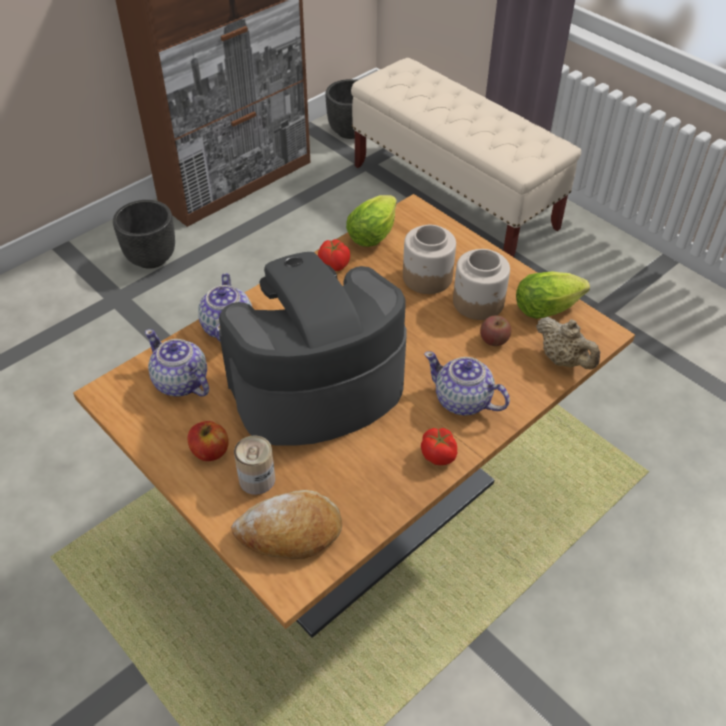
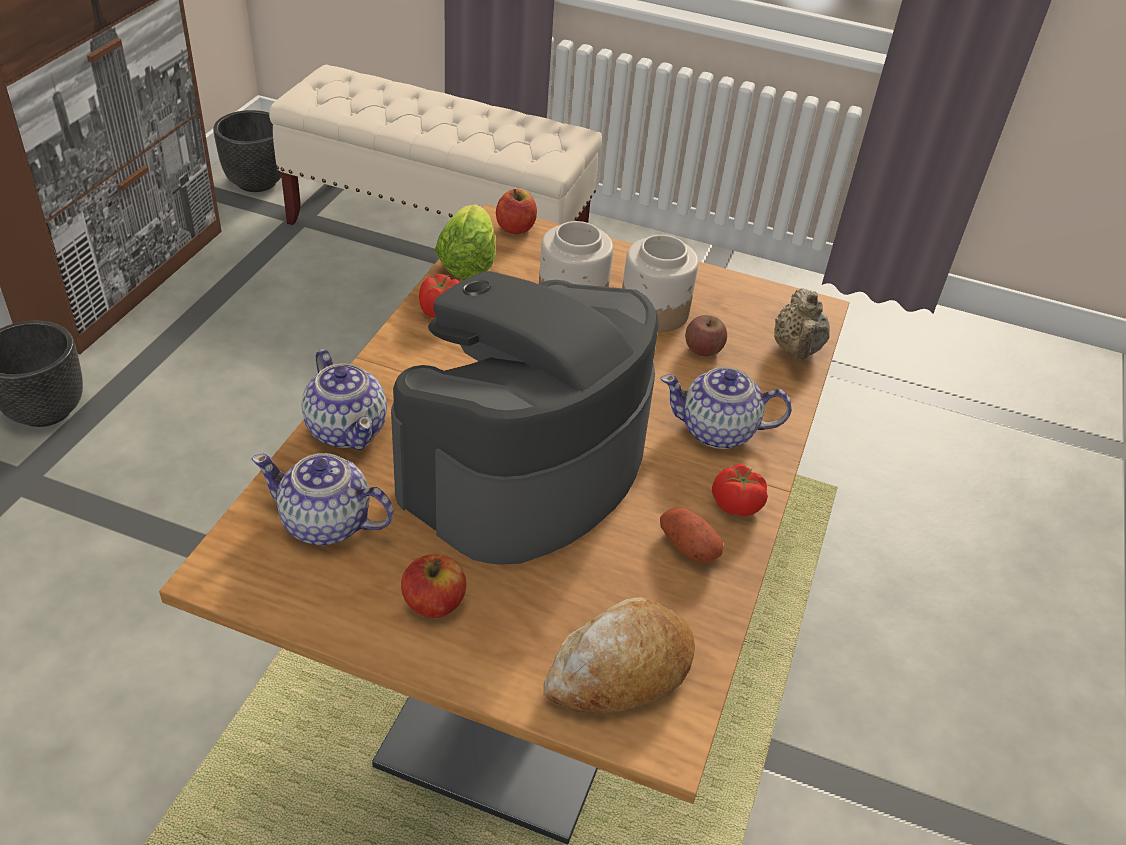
camera: 30 degrees left, 5 degrees down
can [234,436,275,495] -> none
lettuce [516,271,590,319] -> none
beige teapot [536,317,600,369] -> beige teapot turned 75 degrees clockwise [774,288,830,361]
none -> apple [496,189,537,234]
none -> potato [660,507,723,564]

